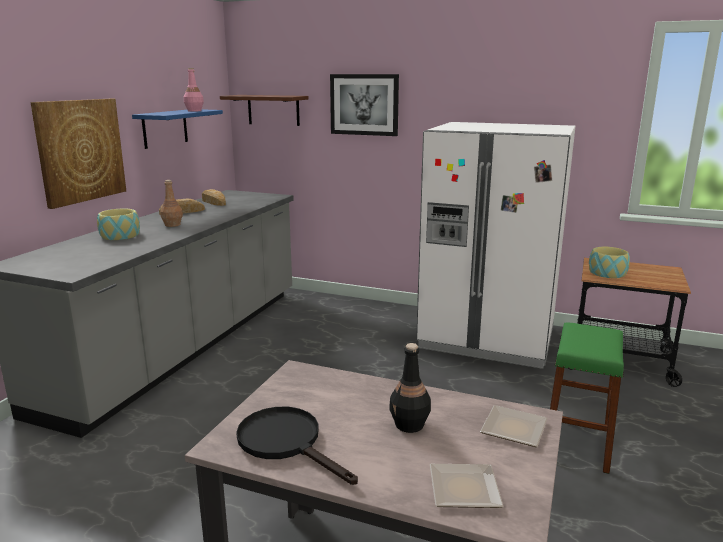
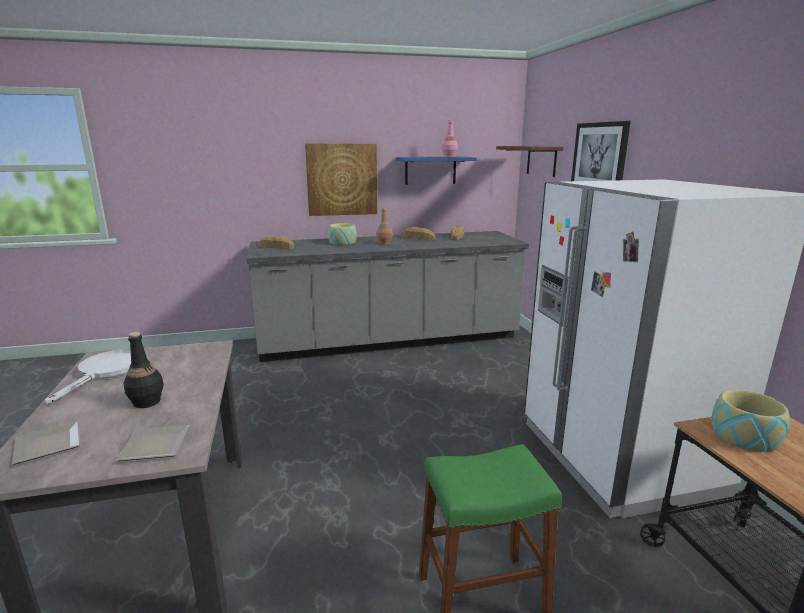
camera: 55 degrees right, 0 degrees up
black frying pan [236,407,358,485] -> white frying pan [45,349,131,404]
none -> bread [258,235,294,249]

